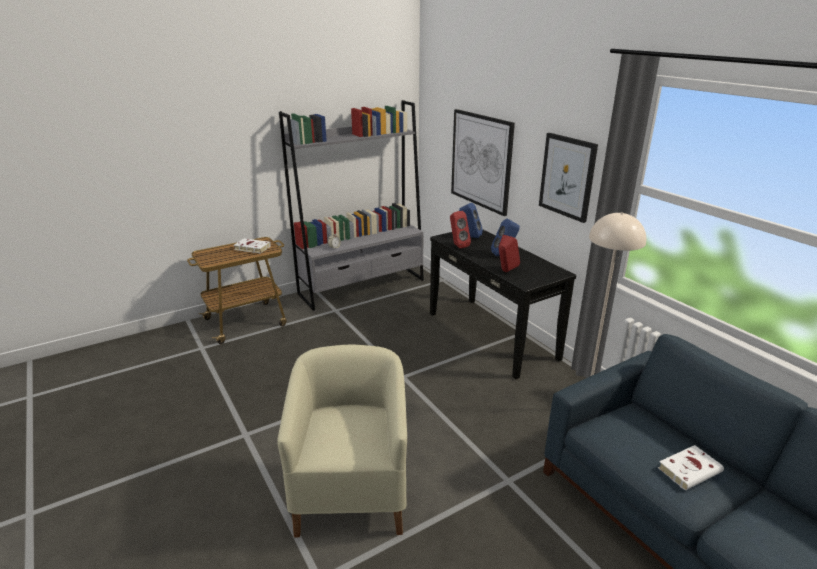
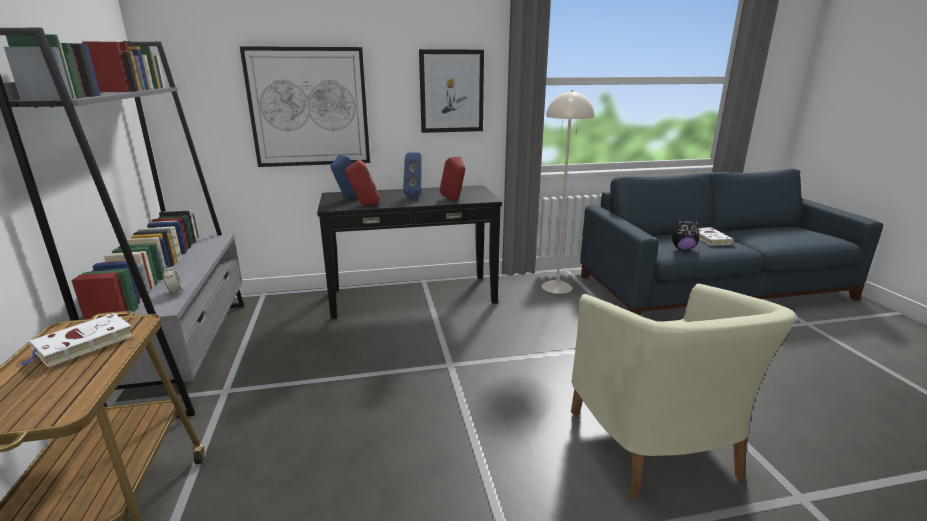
camera: 70 degrees left, 5 degrees down
beige armchair [277,345,407,537] -> beige armchair turned 120 degrees counterclockwise [571,283,796,499]
none -> plush toy [672,219,699,250]

